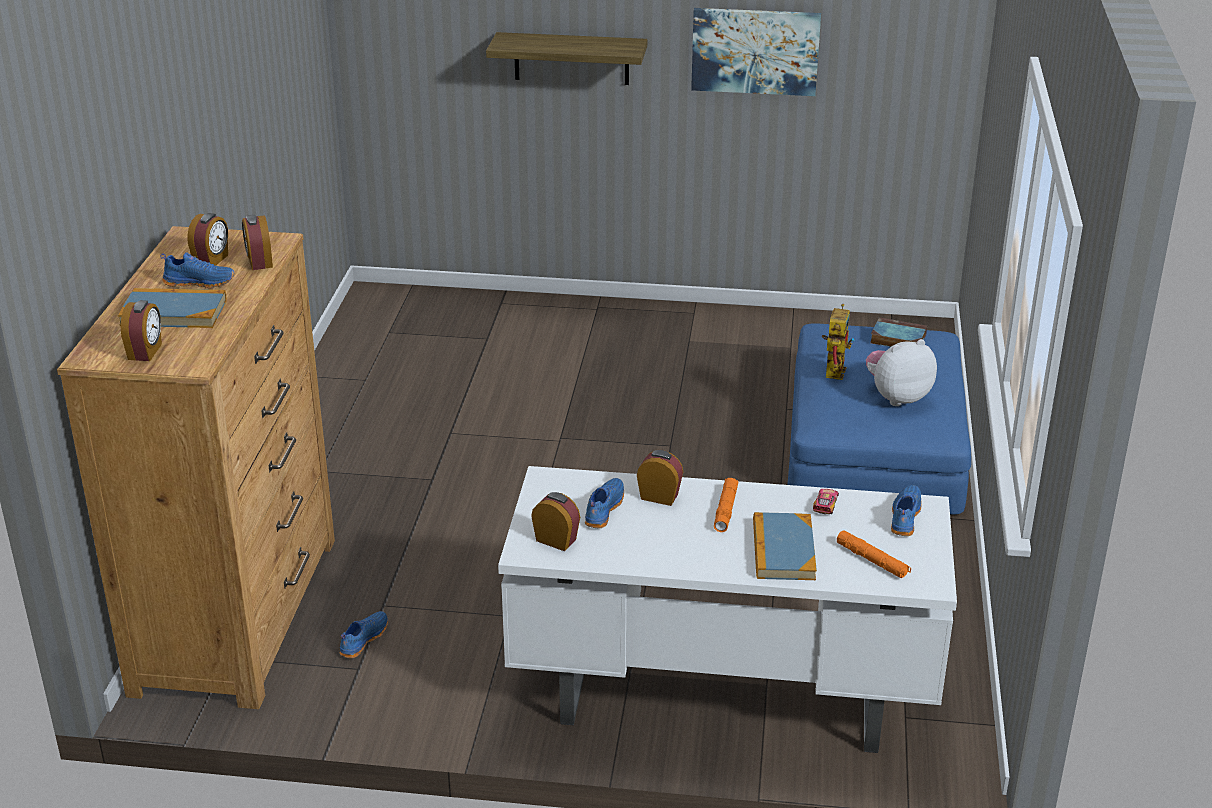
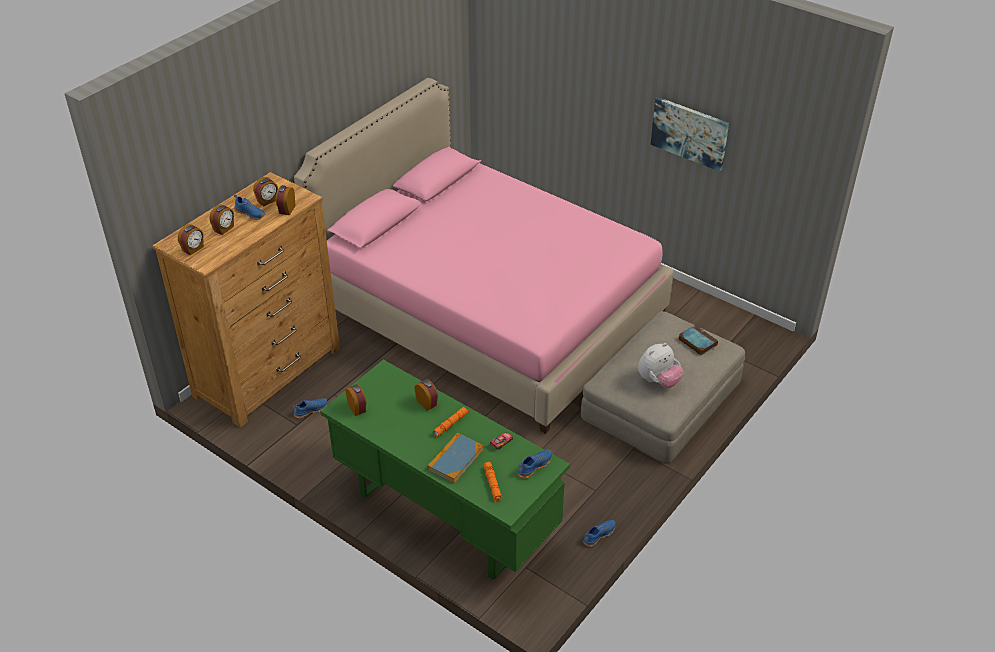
camera: 30 degrees right, 10 degrees up
book [118,288,226,328] -> alarm clock [210,205,234,235]
shelf [486,32,647,85] -> none
white desk [498,466,957,753] -> green desk [320,360,570,580]
blue shoe [585,478,624,528] -> blue shoe moved to [583,520,616,547]
blue ottoman [787,324,971,515] -> beige ottoman [581,311,745,463]
toy robot [822,304,854,380] -> none
plush toy [866,339,937,406] -> plush toy turned 135 degrees clockwise [638,343,684,388]
none -> pink bed [294,78,674,434]

